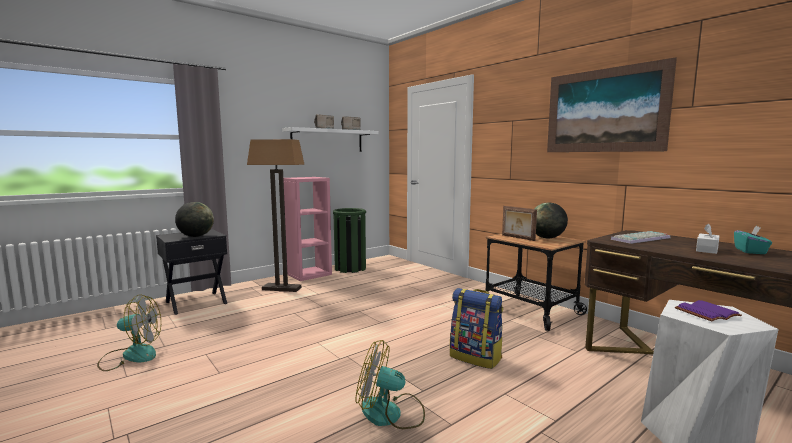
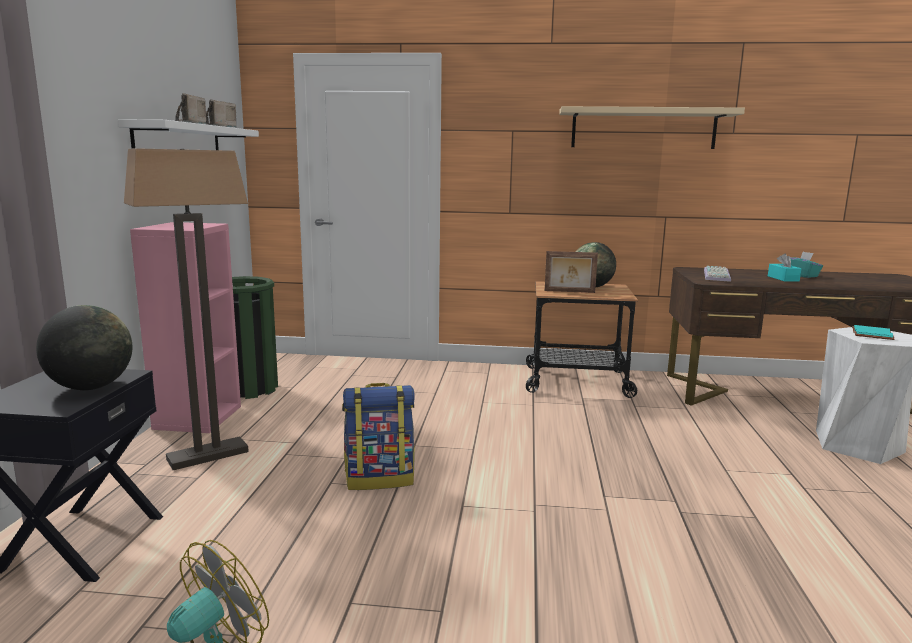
camera: 45 degrees left, 5 degrees up
fan [356,340,425,429] -> none
backpack [450,288,503,369] -> backpack moved to [342,383,415,490]
picture [547,57,677,152] -> beige shelf [559,106,745,149]
purple book [675,300,742,321] -> turquoise book [852,325,894,340]
white tissue box [696,224,720,254] -> turquoise tissue box [768,253,801,282]

